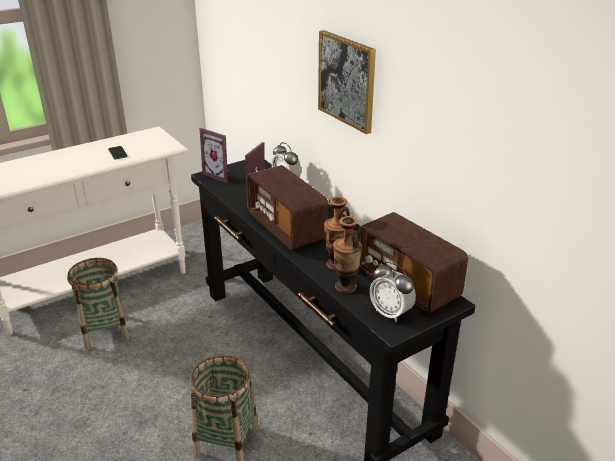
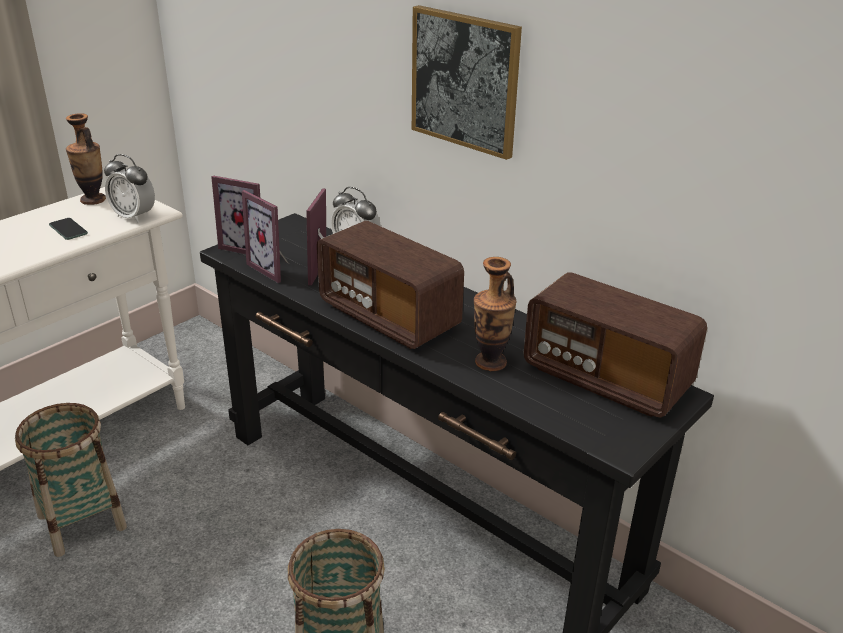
camera: 15 degrees left, 0 degrees up
vase [333,216,362,293] -> vase moved to [66,113,106,205]
alarm clock [370,262,416,323] -> alarm clock moved to [104,154,155,223]
none -> picture frame [242,190,289,283]

